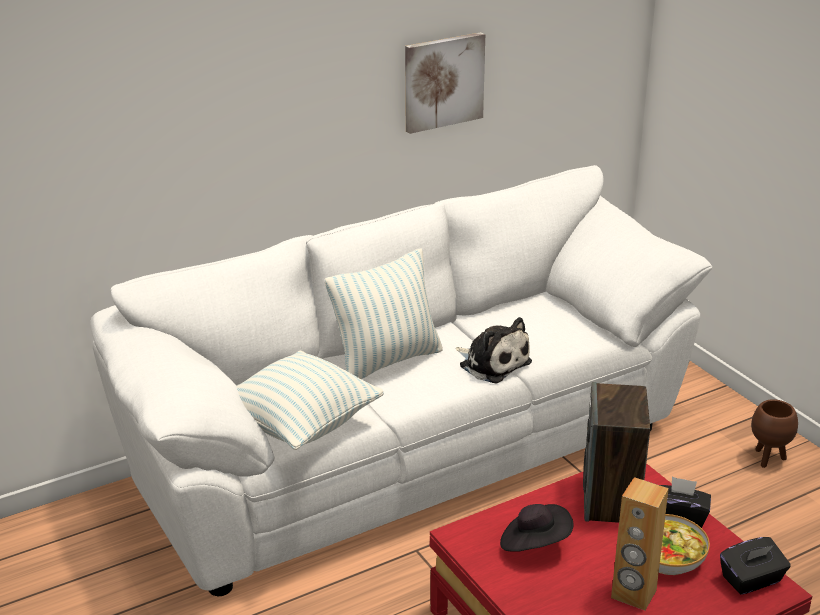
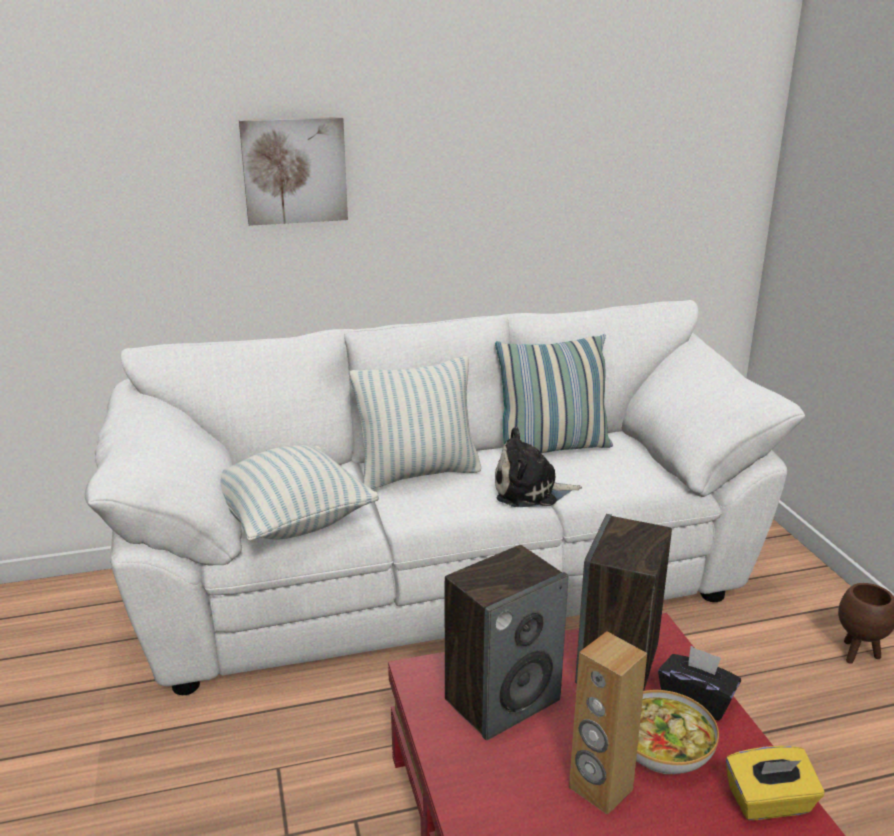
camera: 15 degrees right, 5 degrees down
picture [405,32,485,134] -> picture moved to [239,117,348,226]
plush toy [455,317,532,384] -> plush toy turned 120 degrees clockwise [495,427,582,507]
black hat [500,504,574,552] -> speaker [445,545,568,740]
black tissue box [720,537,791,595] -> yellow tissue box [726,746,825,820]
none -> pillow [495,334,613,453]

